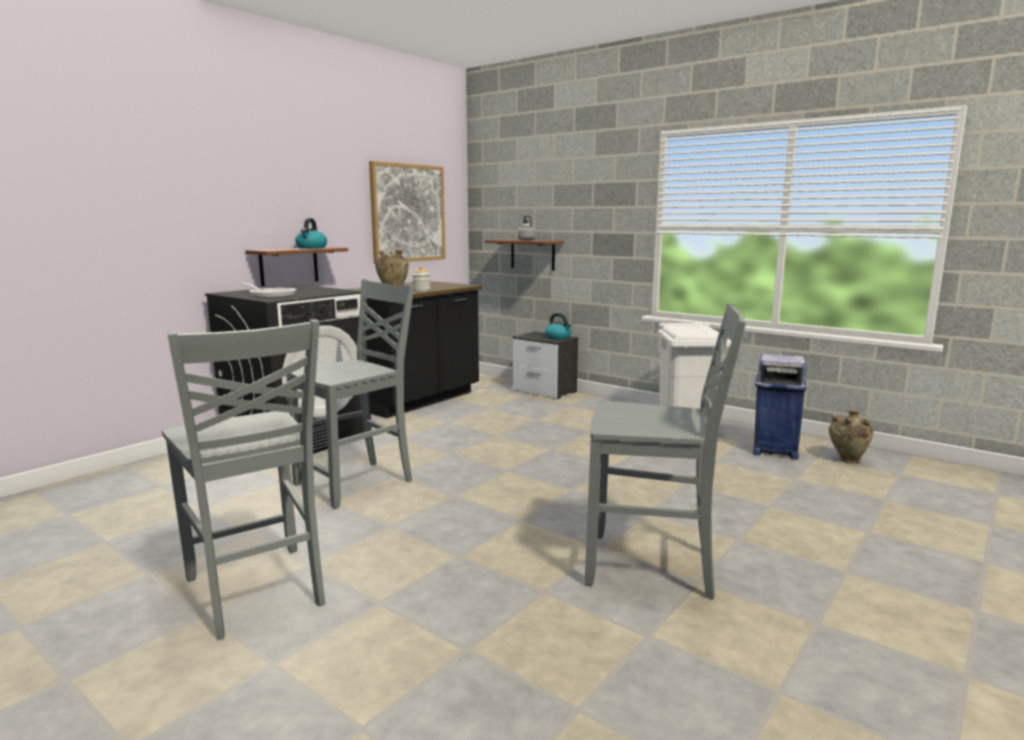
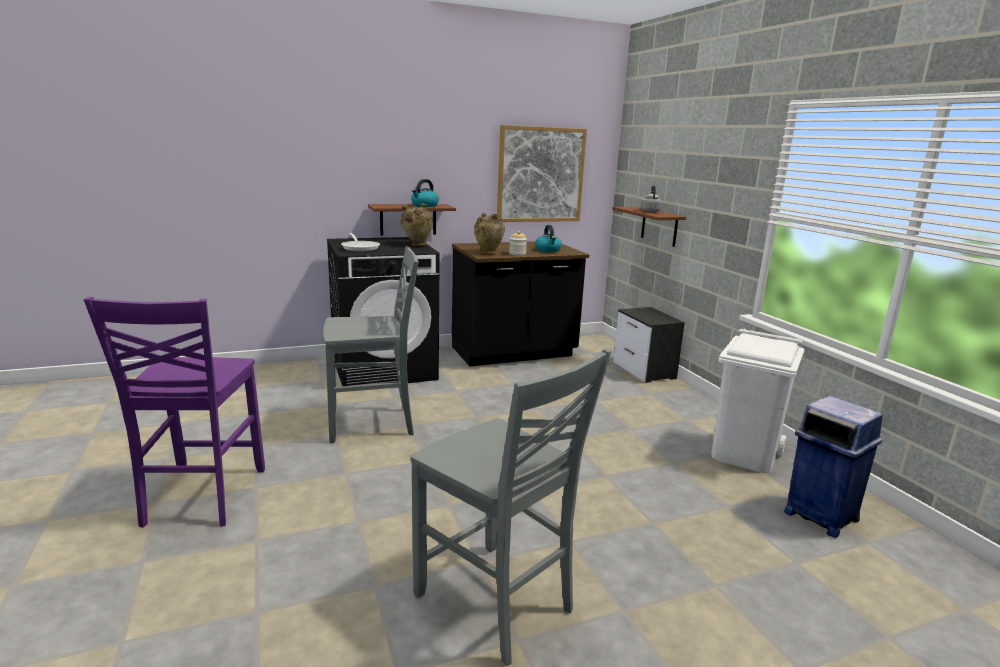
camera: 30 degrees right, 5 degrees up
grey chair [162,319,325,640] -> purple chair [84,297,265,528]
kettle [545,313,572,339] -> kettle moved to [535,225,562,252]
beige vase [829,410,873,463] -> beige vase moved to [400,203,433,246]

